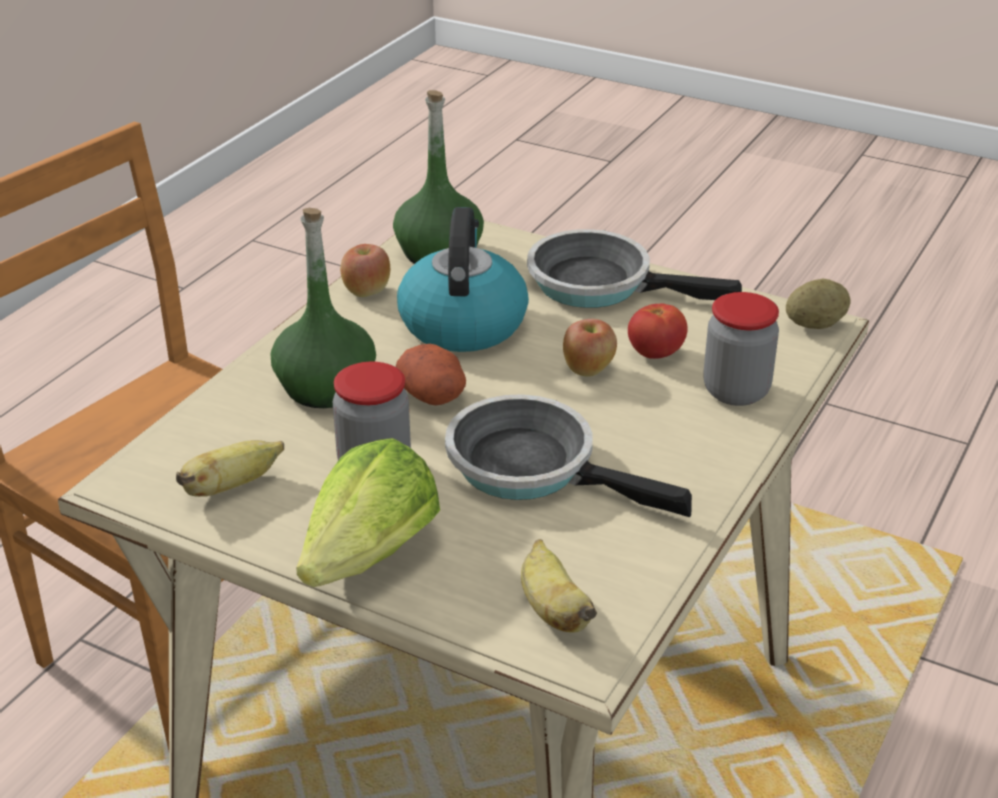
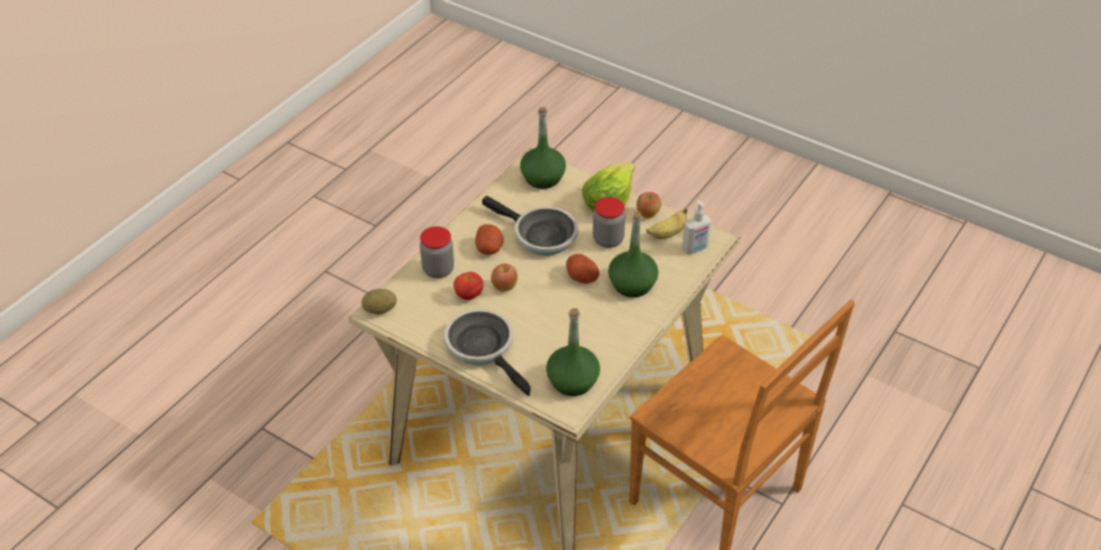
camera: 175 degrees left, 10 degrees up
apple [340,244,390,297] -> apple moved to [637,192,661,218]
kettle [397,207,529,352] -> none
banana [521,539,597,633] -> green bottle [520,107,566,189]
frying pan [527,229,742,308] -> frying pan turned 150 degrees counterclockwise [445,309,531,396]
none -> potato [475,224,504,255]
none -> soap dispenser [682,200,712,254]

